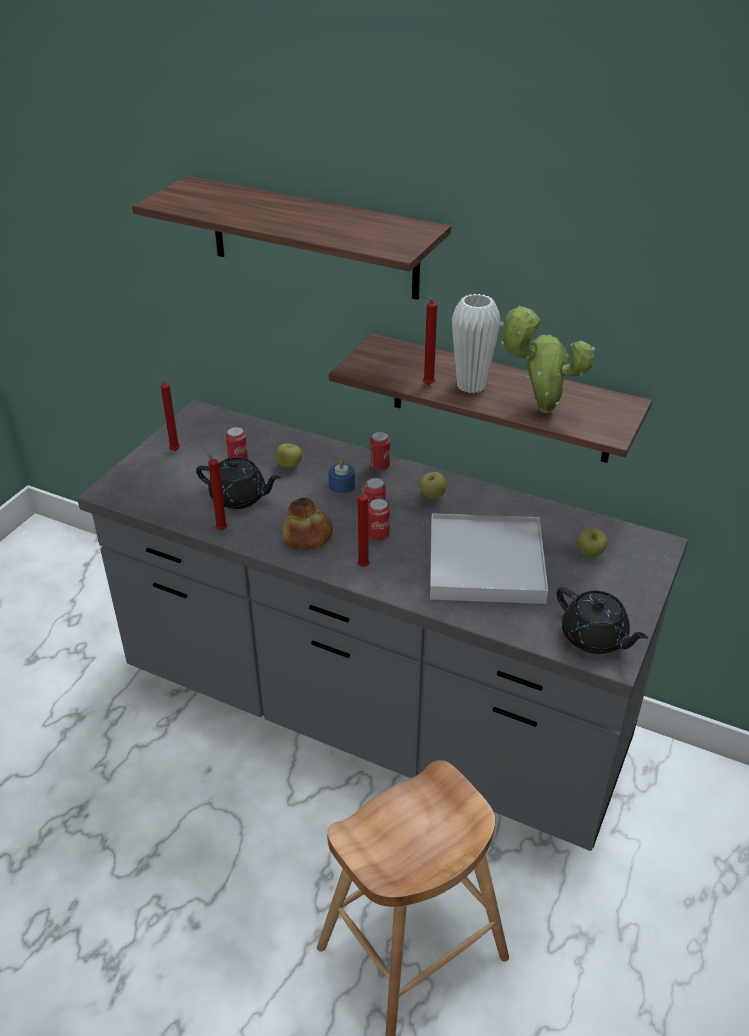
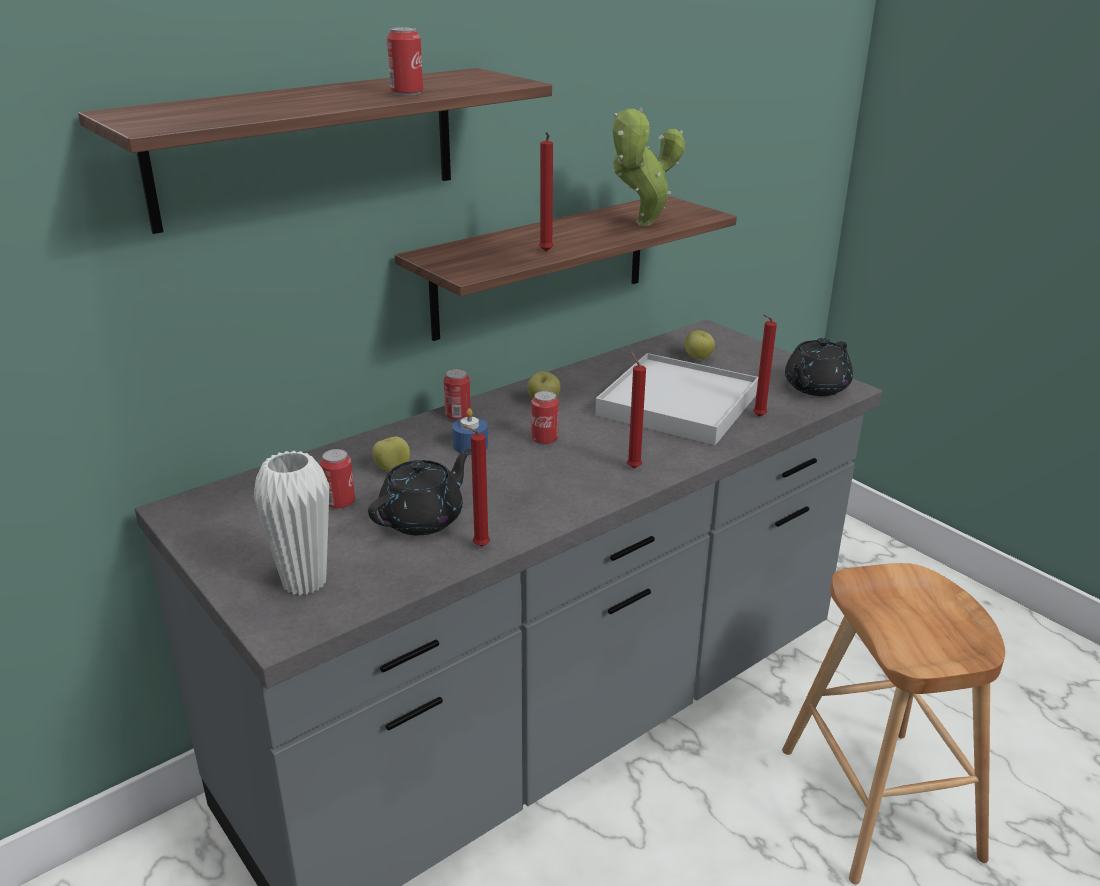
camera: 65 degrees left, 10 degrees down
red candle [157,375,180,451] -> red candle moved to [753,314,777,417]
bread [283,498,333,550] -> none
can [368,499,390,541] -> can moved to [387,27,423,96]
white vase [452,294,500,393] -> white vase moved to [254,451,329,596]
black teapot [557,587,648,654] -> black teapot turned 150 degrees clockwise [785,338,853,396]

